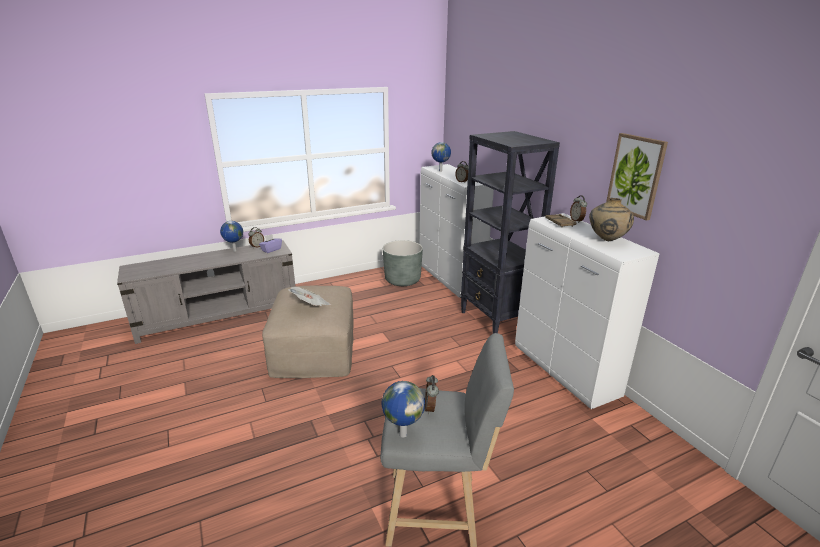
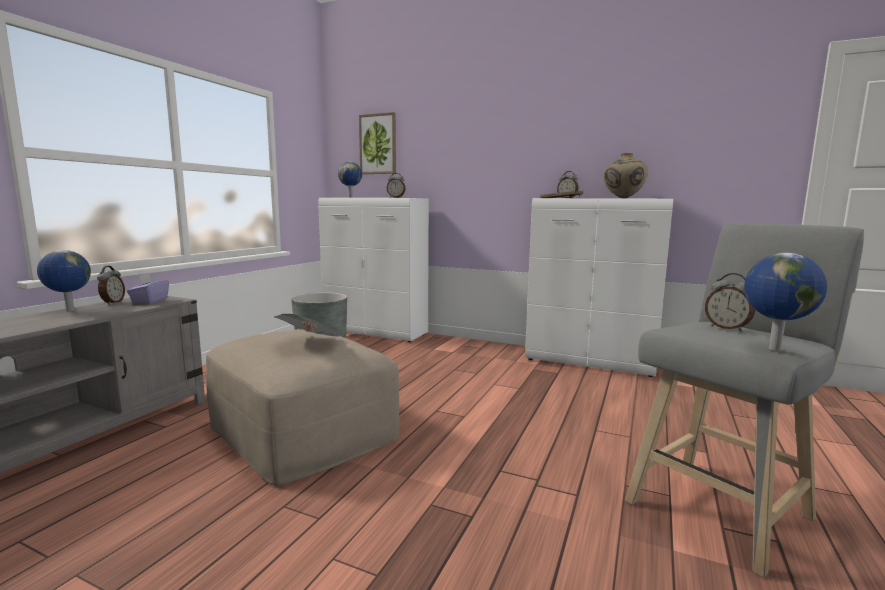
camera: 40 degrees left, 15 degrees down
black bookcase [461,131,560,334] -> none
picture [606,133,668,221] -> picture moved to [359,112,396,174]

